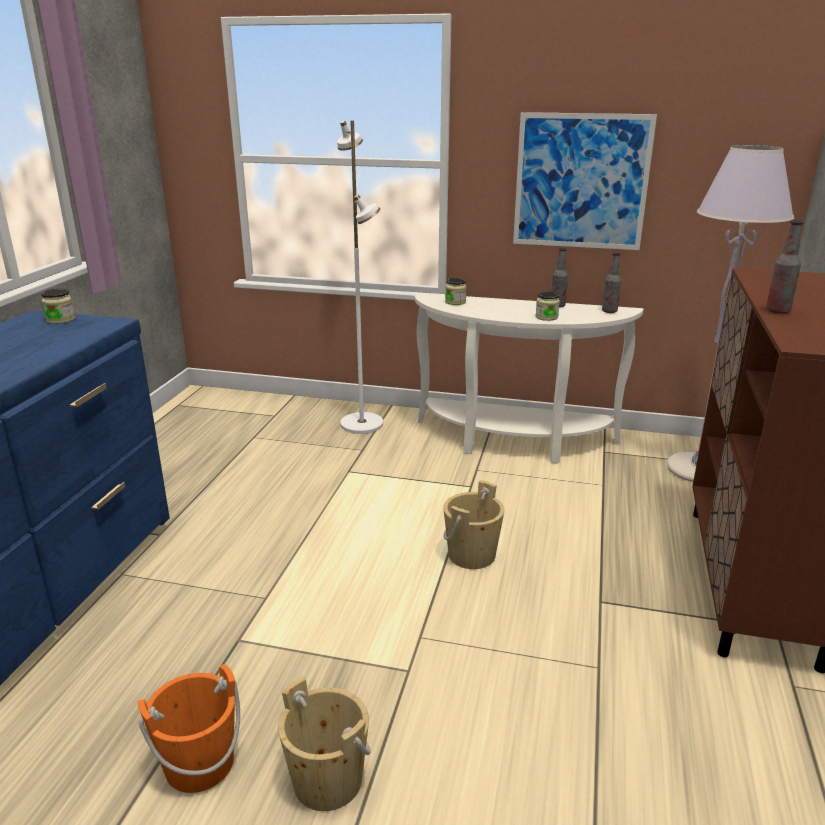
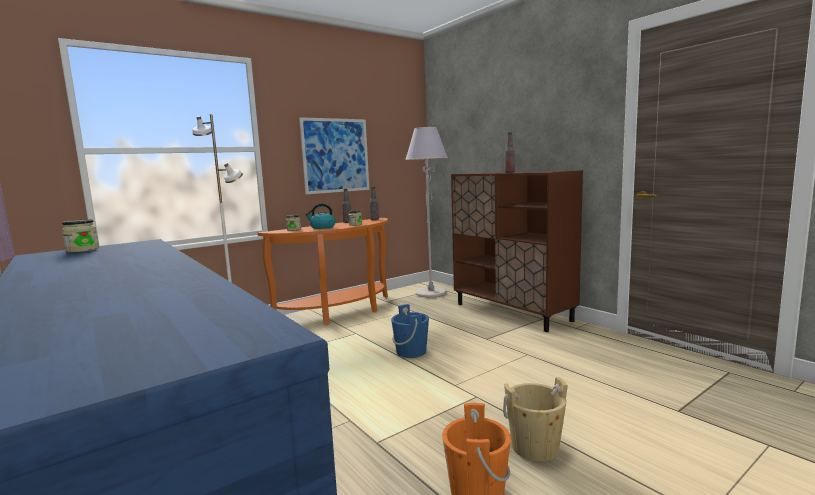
camera: 50 degrees left, 15 degrees down
white console table [414,293,644,464] -> orange console table [258,218,388,325]
beige bucket [443,480,505,569] -> blue bucket [391,304,429,358]
none -> kettle [305,203,335,229]

